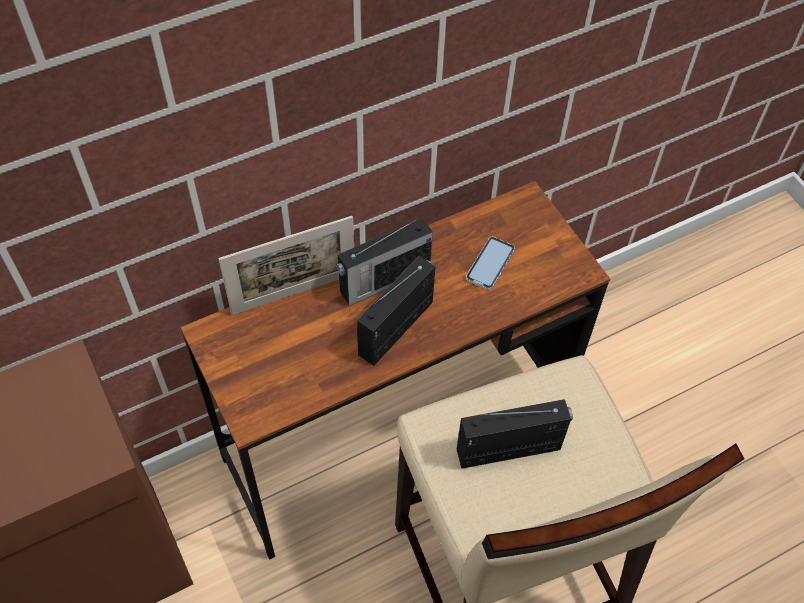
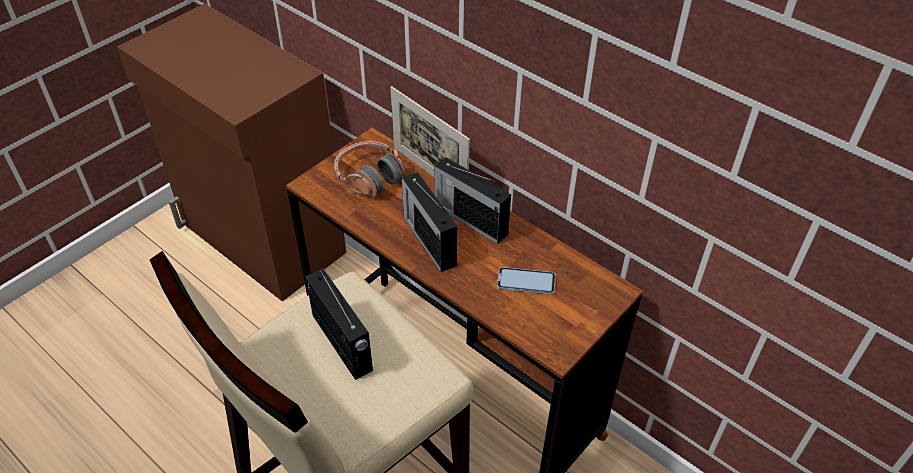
camera: 70 degrees right, 10 degrees down
radio [357,256,435,366] -> radio turned 135 degrees counterclockwise [402,172,457,272]
none -> headphones [334,141,405,198]

